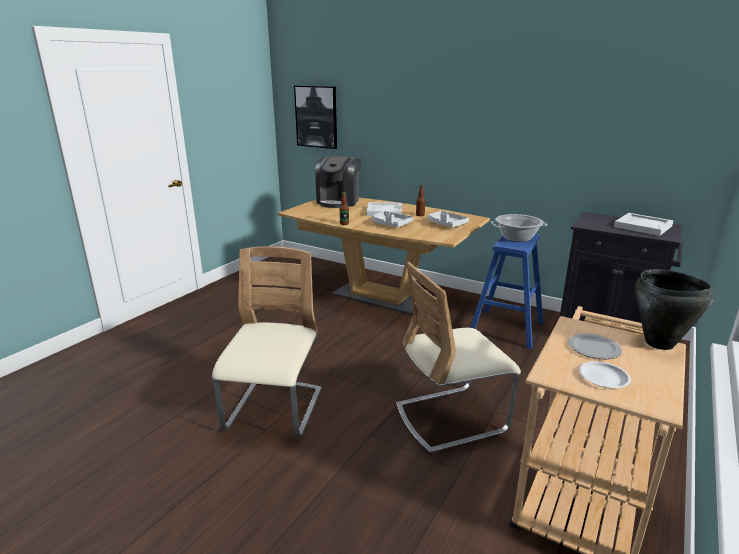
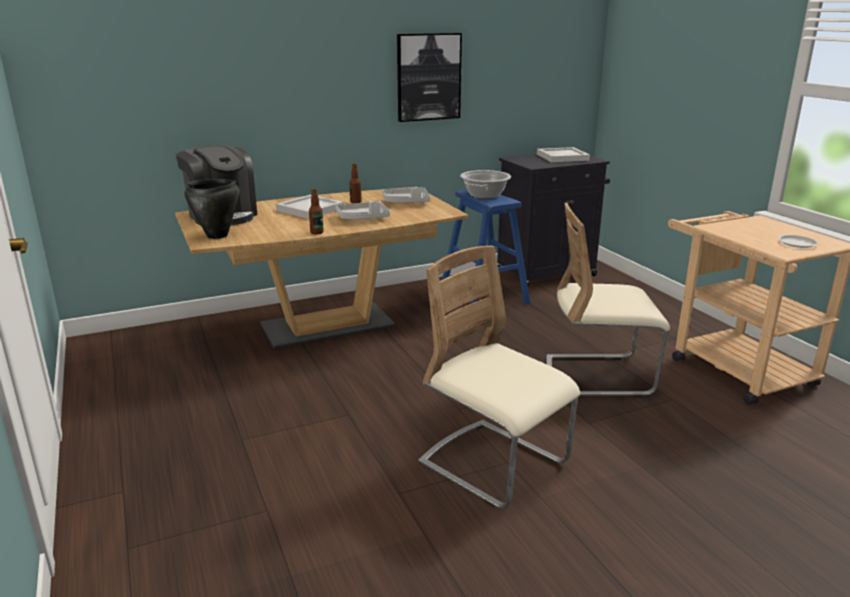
camera: 55 degrees left, 0 degrees up
picture [294,86,337,149] -> picture moved to [397,33,462,122]
beige chair [396,262,521,454] -> beige chair turned 75 degrees clockwise [546,203,670,397]
plate [569,333,622,359] -> none
black cooking pot [634,269,714,350] -> black cooking pot moved to [185,179,239,239]

